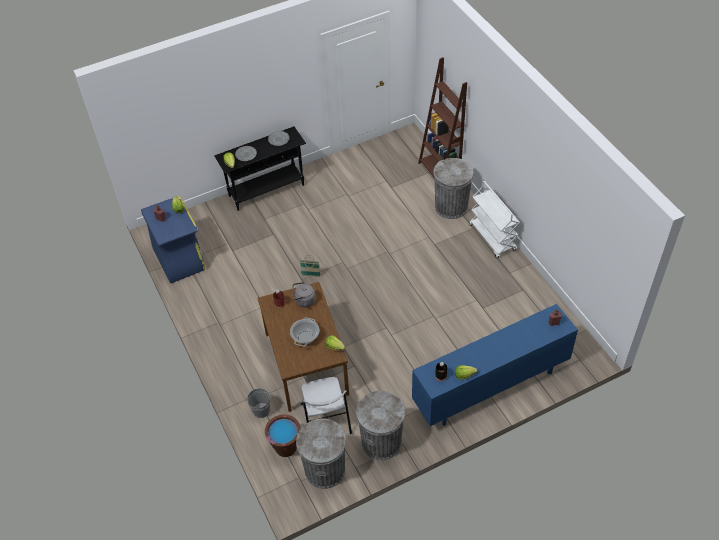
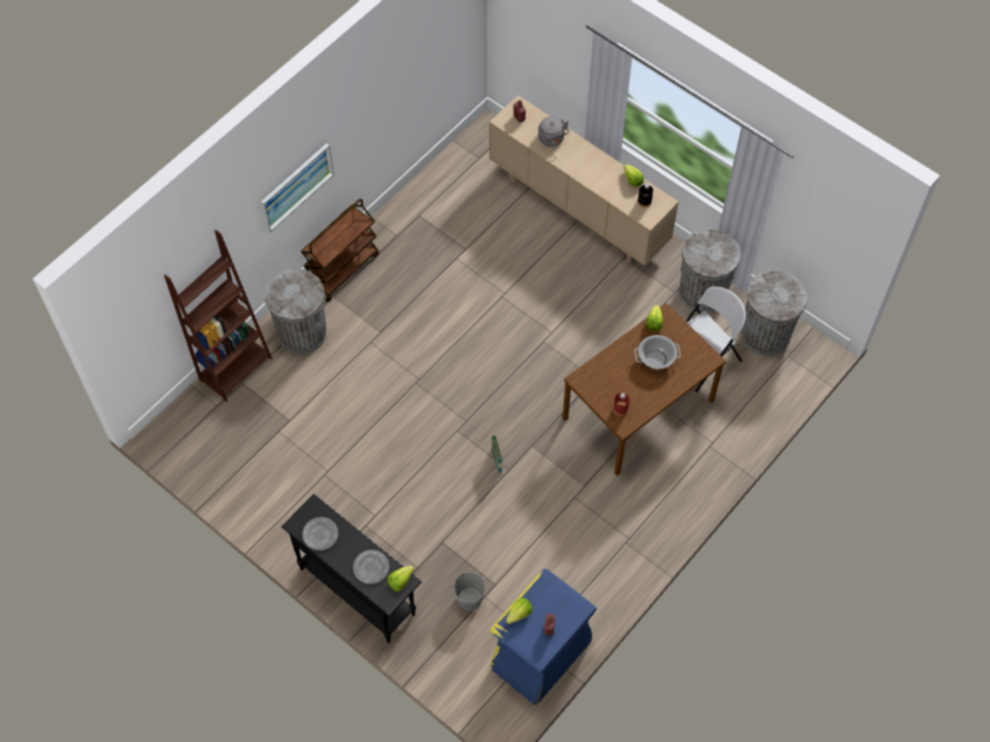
camera: 115 degrees left, 10 degrees up
grey bucket [245,388,272,418] -> grey bucket moved to [453,573,485,611]
brown bucket [265,415,301,457] -> none
grey kettle [293,282,316,307] -> grey kettle moved to [538,116,569,147]
blue cabinet [412,304,578,426] -> beige cabinet [490,95,679,266]
white cart [469,181,520,258] -> brown cart [301,198,379,302]
none -> picture [261,143,334,232]

